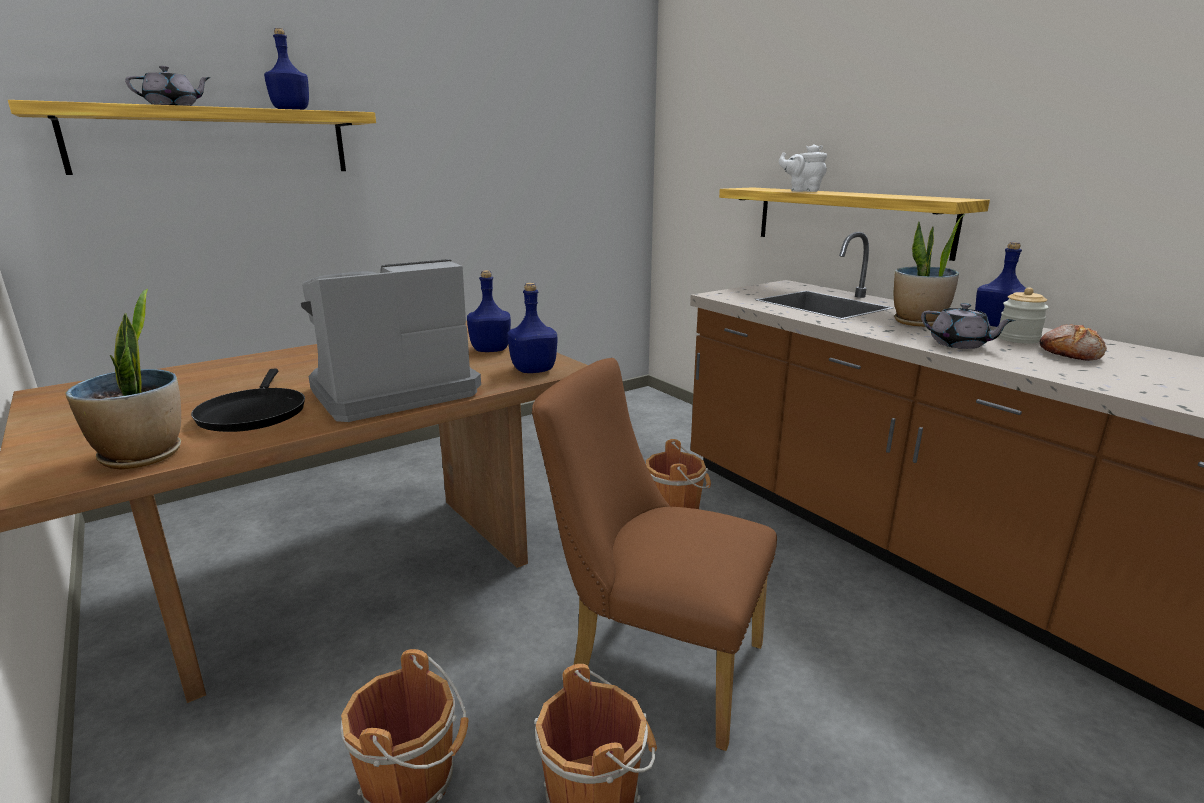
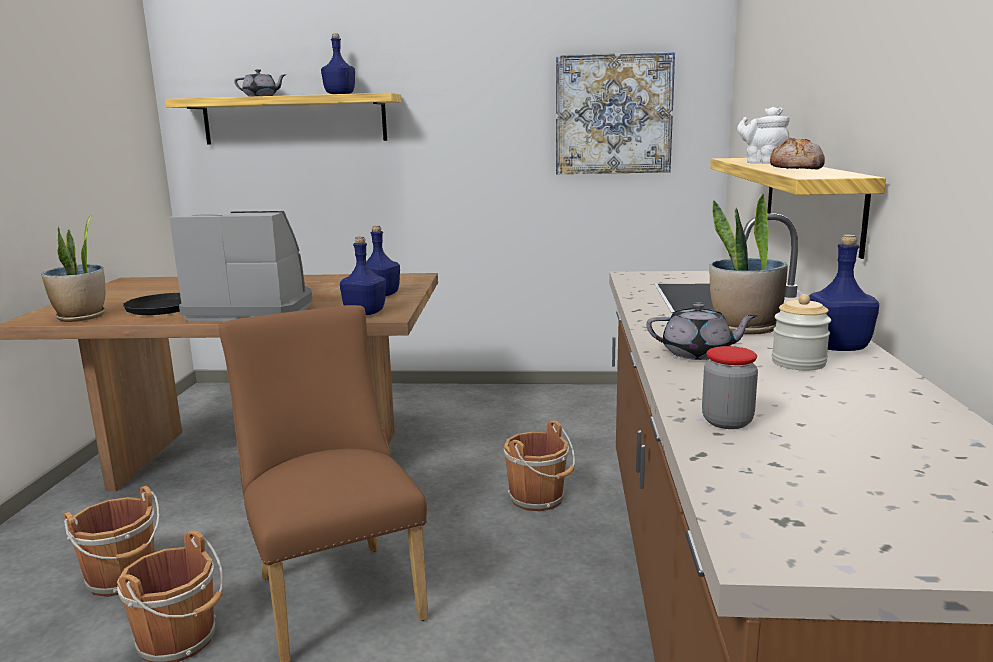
camera: 40 degrees right, 5 degrees down
grey teapot [921,303,1016,349] -> grey teapot turned 75 degrees counterclockwise [646,302,758,360]
bread [1040,325,1107,361] -> bread moved to [770,137,825,170]
none -> picture [556,51,675,174]
none -> jar [702,346,758,429]

